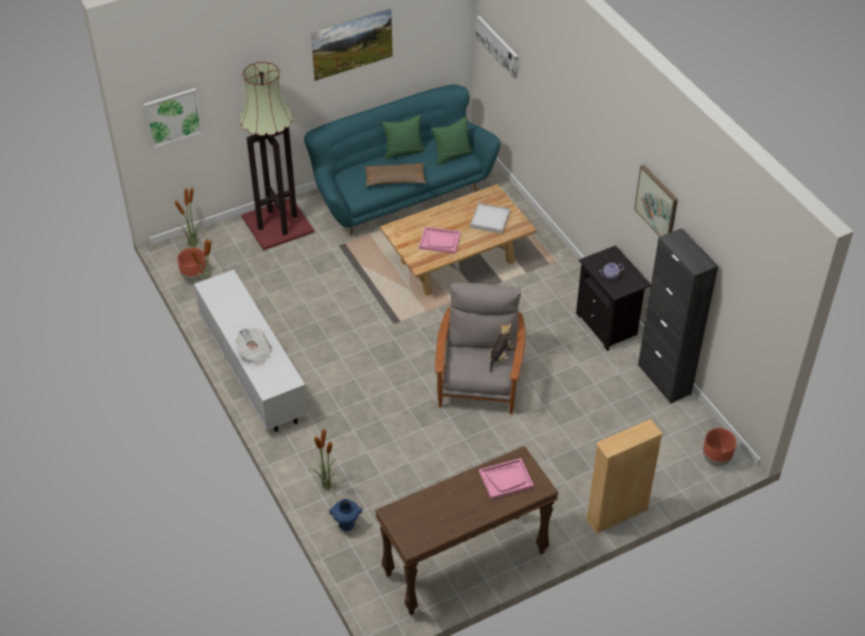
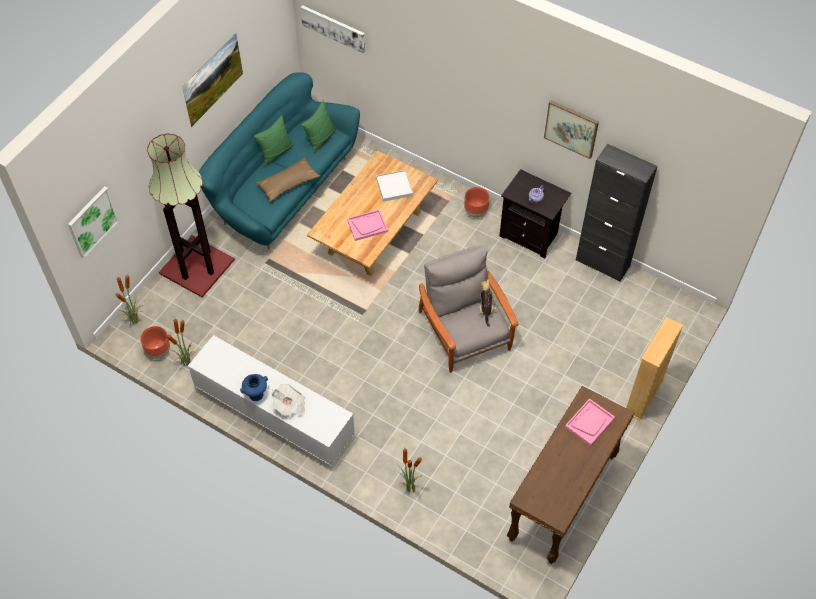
camera: 30 degrees left, 10 degrees up
blue vase [329,499,362,531] -> blue vase moved to [240,374,268,401]
brown planter [703,428,737,466] -> brown planter moved to [464,187,490,218]

